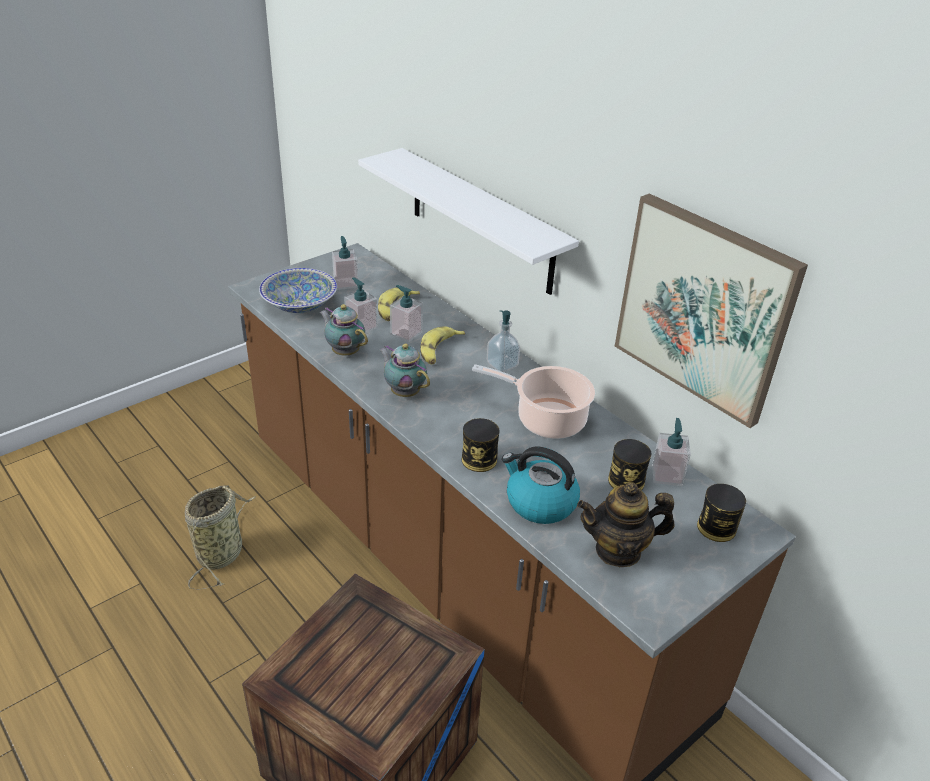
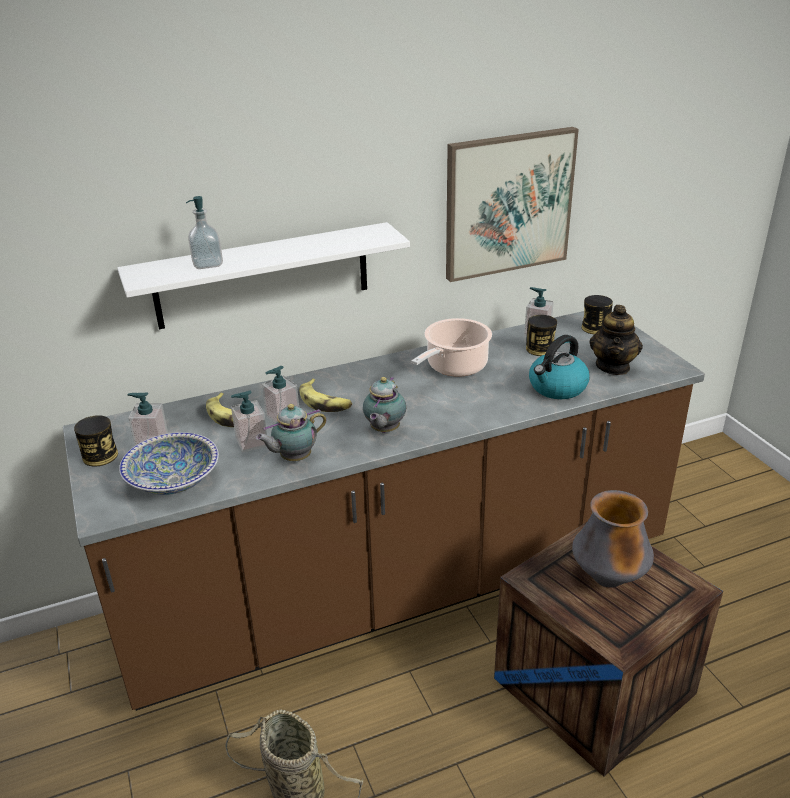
camera: 70 degrees left, 5 degrees down
teapot [379,343,430,397] -> teapot turned 45 degrees counterclockwise [363,377,406,433]
can [462,418,500,472] -> can moved to [74,415,118,466]
soap dispenser [487,310,520,372] -> soap dispenser moved to [186,196,223,269]
none -> vase [572,490,654,588]

